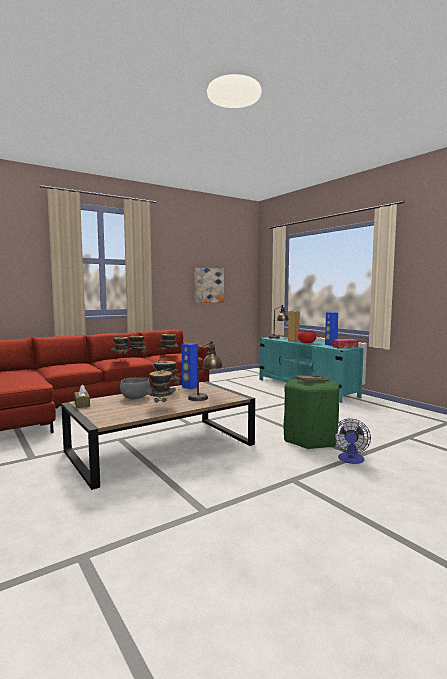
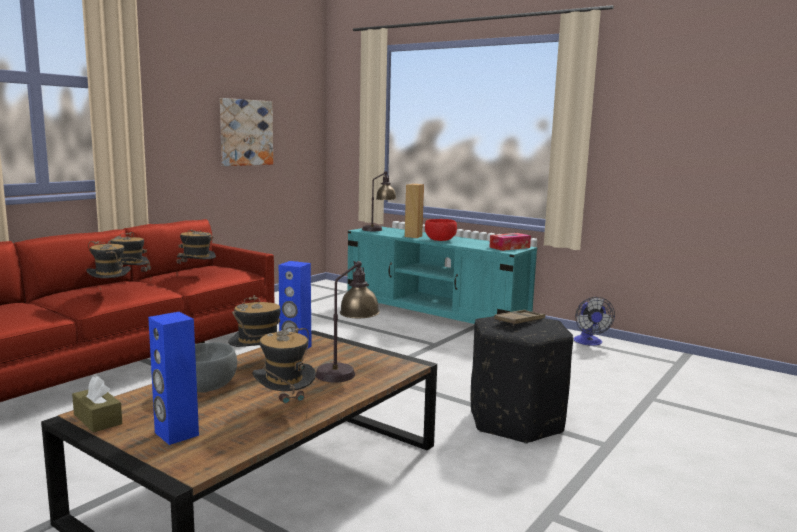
camera: 20 degrees left, 5 degrees up
green ottoman [284,379,339,450] -> black ottoman [471,316,573,444]
blue speaker [325,312,338,346] -> blue speaker moved to [148,312,199,445]
fan [333,419,371,464] -> fan moved to [574,297,615,346]

